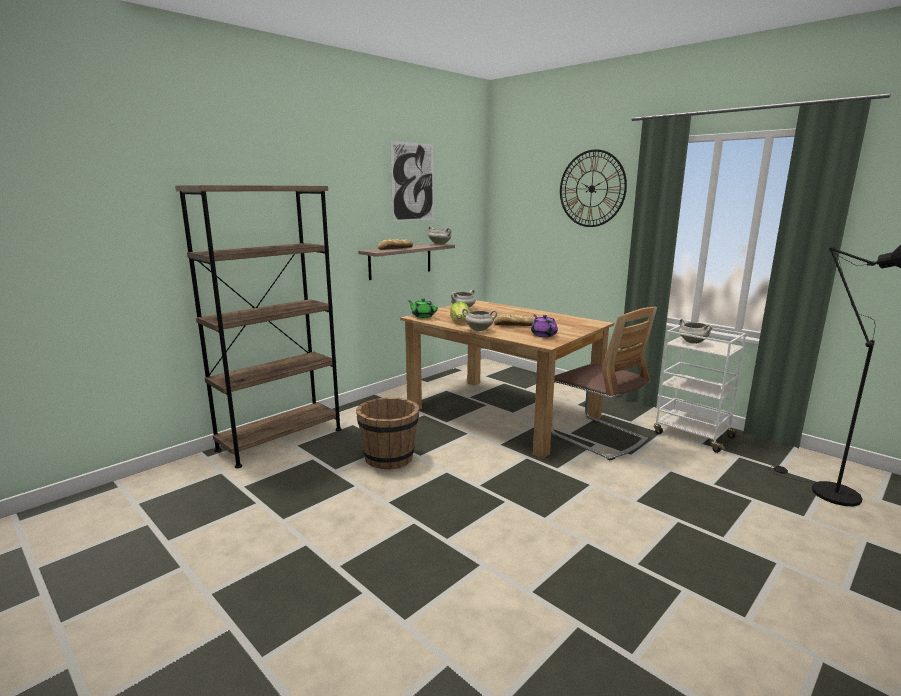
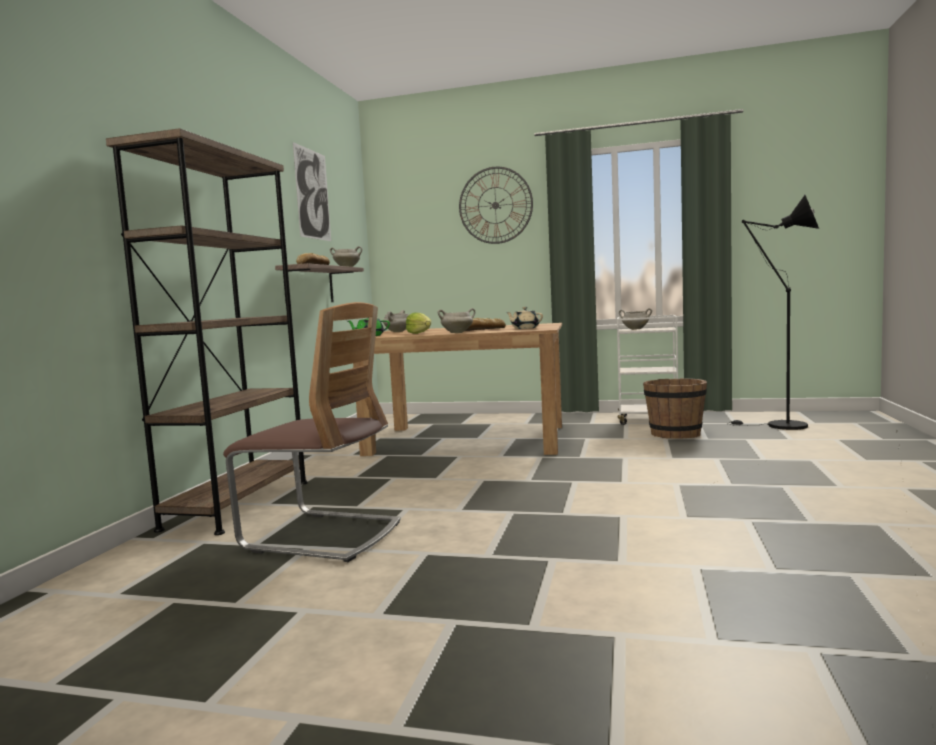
camera: 30 degrees left, 10 degrees down
brown bucket [356,397,419,469] -> brown bucket moved to [643,378,707,439]
purple teapot [531,315,558,337] -> beige teapot [506,307,543,329]
chair [551,307,657,461] -> chair moved to [223,302,401,562]

